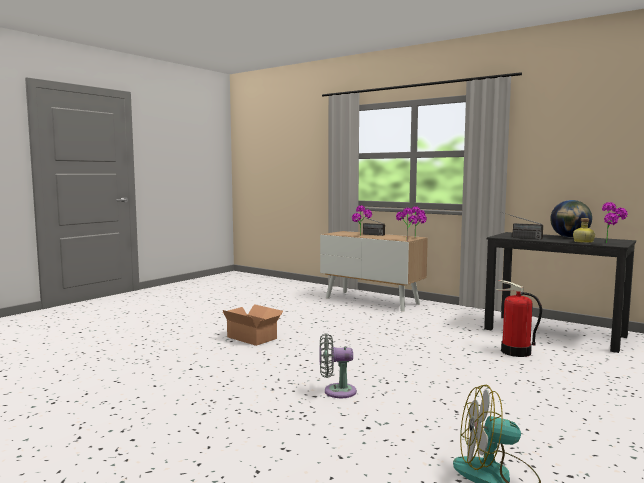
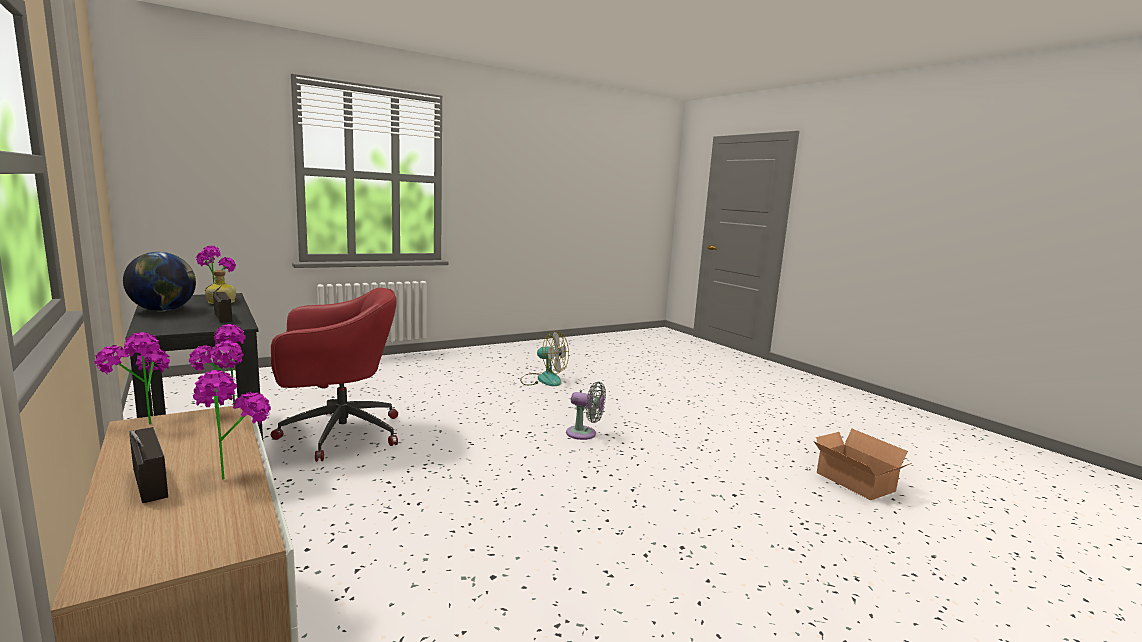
camera: 160 degrees left, 5 degrees up
cardboard box [223,304,283,346] -> cardboard box moved to [814,429,912,500]
fire extinguisher [495,280,542,357] -> red office chair [271,287,398,462]

